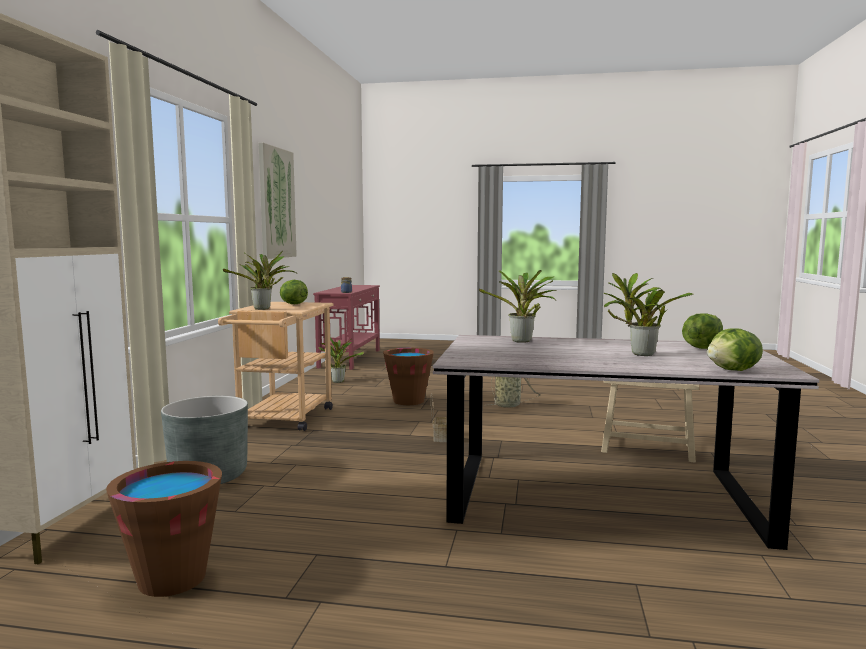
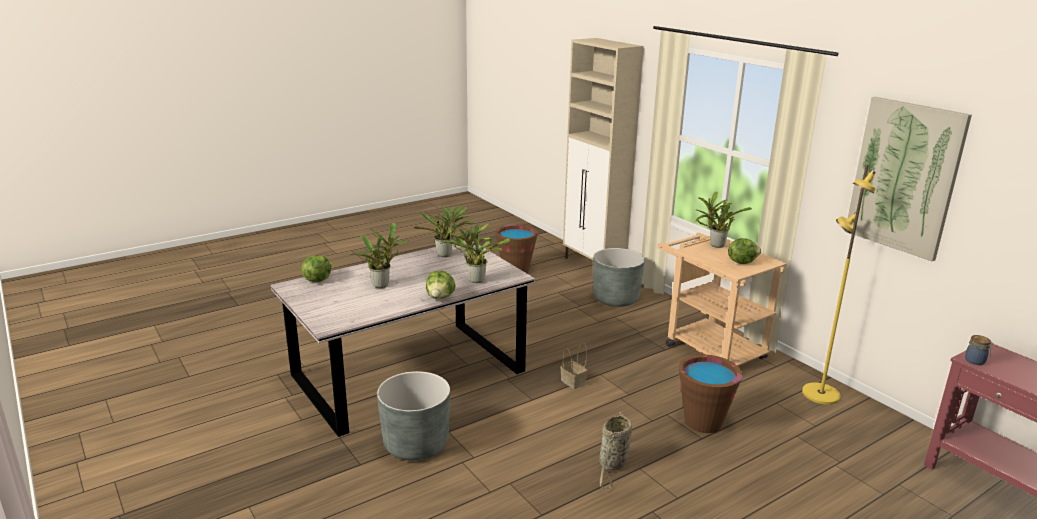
camera: 135 degrees right, 15 degrees up
potted plant [319,337,364,383] -> potted plant moved to [414,205,479,257]
beige stool [601,381,699,463] -> grey planter [377,371,450,461]
lettuce [682,313,723,349] -> lettuce moved to [426,271,456,299]
none -> yellow floor lamp [802,165,876,405]

